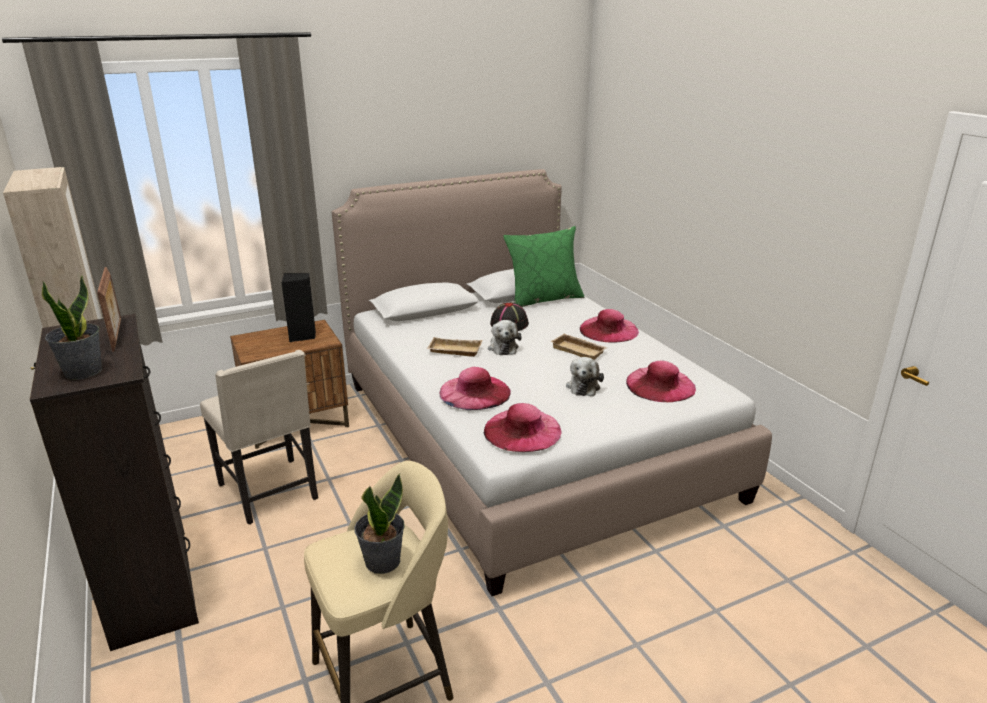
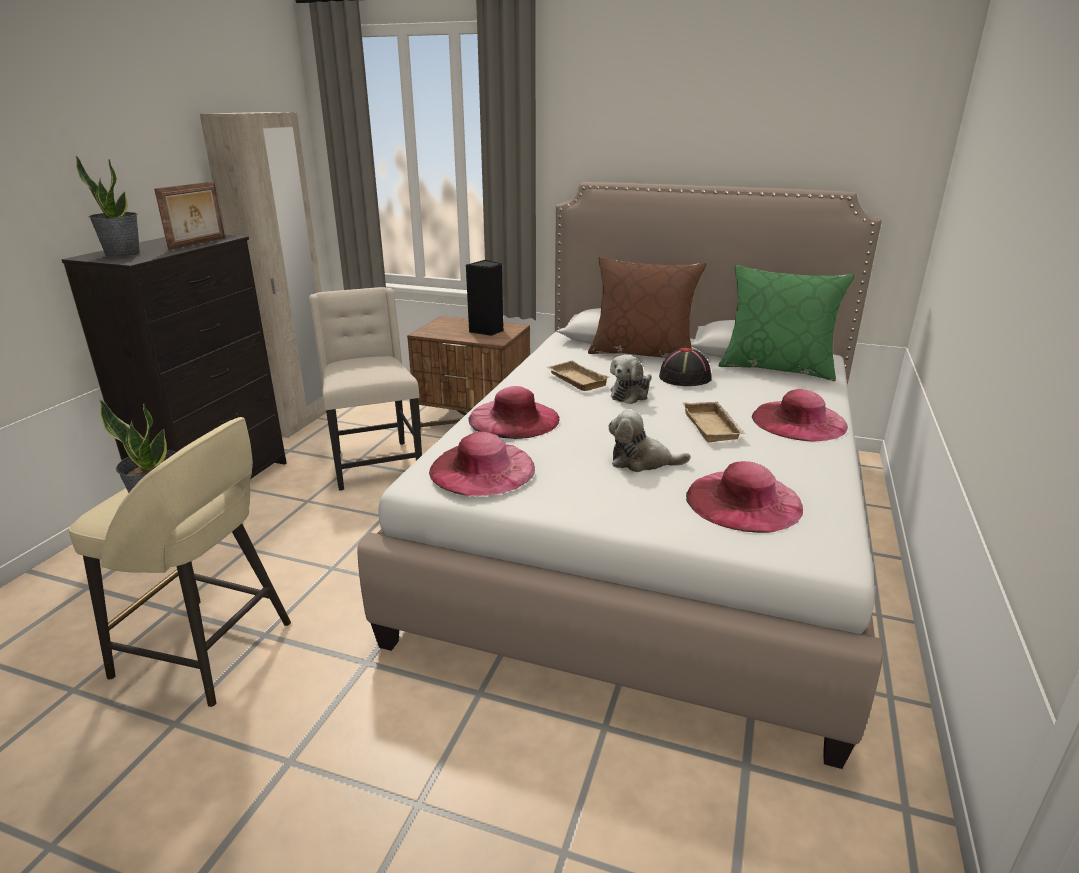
camera: 45 degrees right, 0 degrees up
beige chair [200,350,318,524] -> beige chair turned 150 degrees clockwise [309,287,422,491]
plush toy [566,357,604,396] -> plush toy turned 45 degrees clockwise [608,409,691,472]
none -> brown pillow [588,257,706,358]

